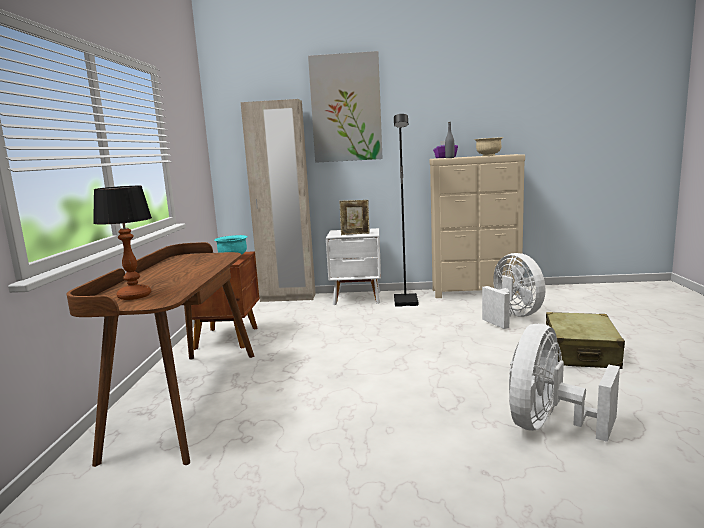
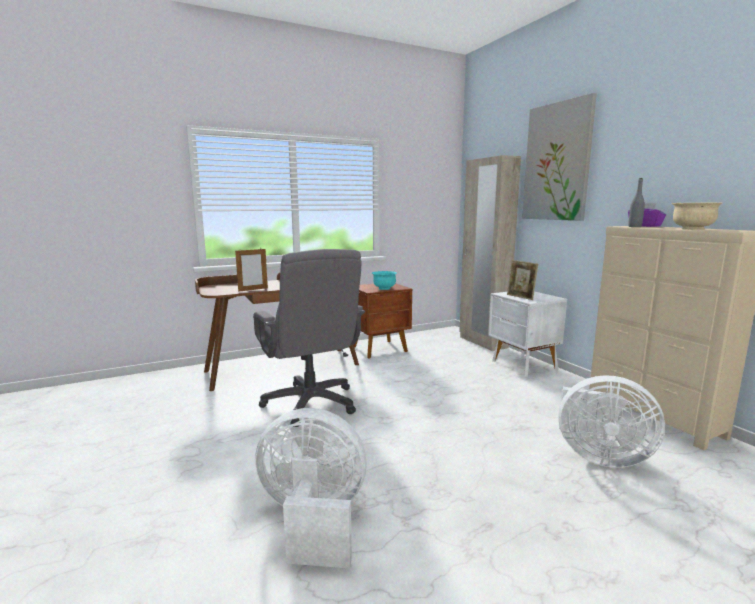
camera: 60 degrees right, 0 degrees up
table lamp [93,186,152,300] -> none
black floor lamp [394,114,419,307] -> none
white fan [482,253,545,329] -> white fan turned 75 degrees clockwise [558,375,665,468]
beige suitcase [546,312,625,369] -> none
none -> picture frame [235,249,268,292]
none -> grey office chair [253,249,365,427]

